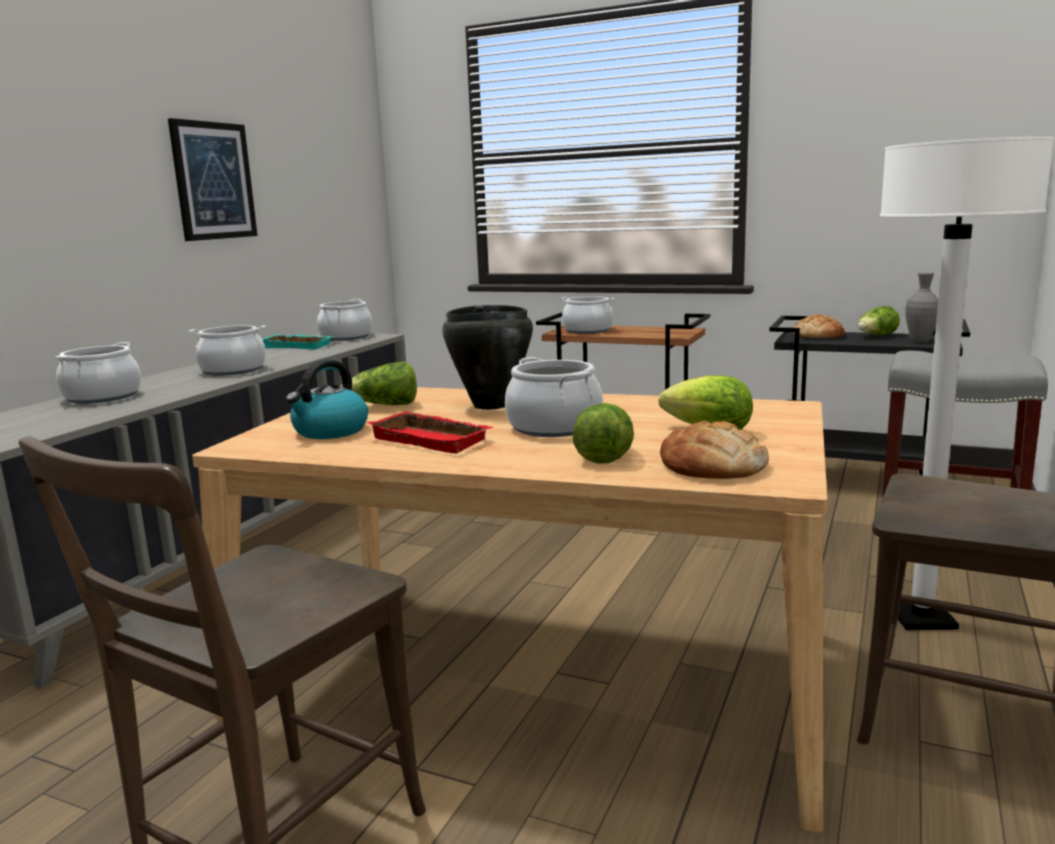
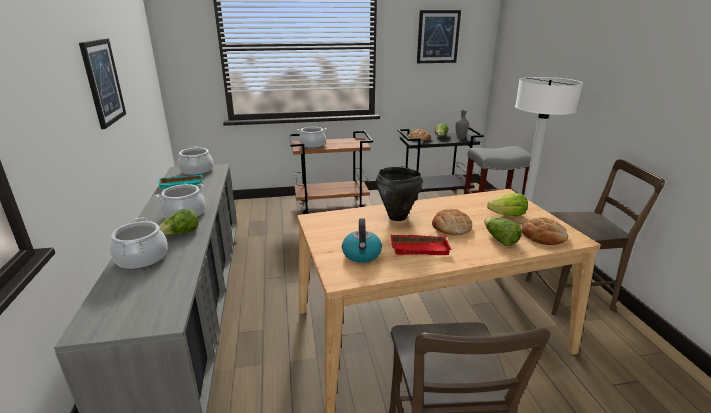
camera: 35 degrees left, 10 degrees up
lettuce [340,362,417,405] -> lettuce moved to [159,209,199,235]
cooking pot [505,357,603,437] -> bread [432,209,472,235]
none -> picture [417,10,461,63]

